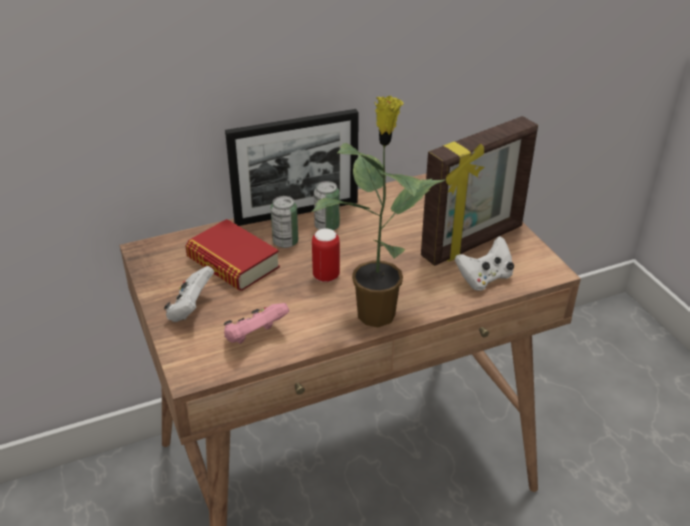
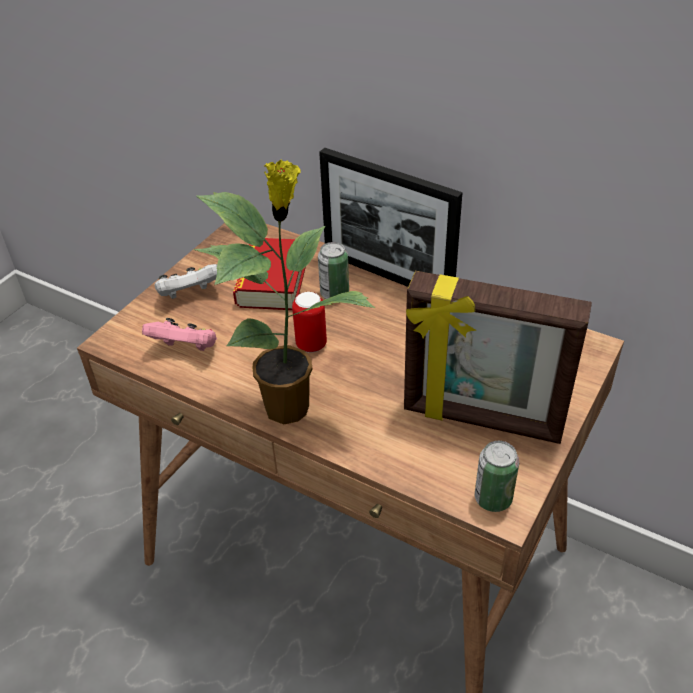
camera: 55 degrees right, 5 degrees up
can [314,181,340,230] -> can moved to [475,441,519,512]
white game controller [455,236,514,291] -> none

